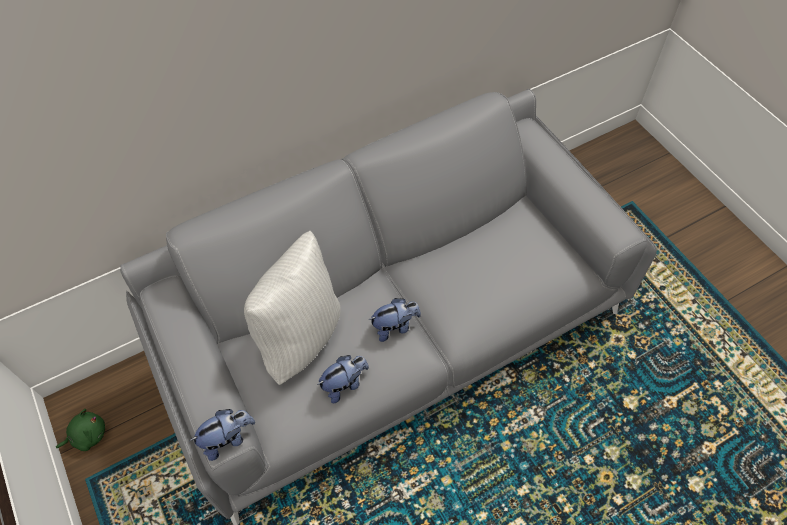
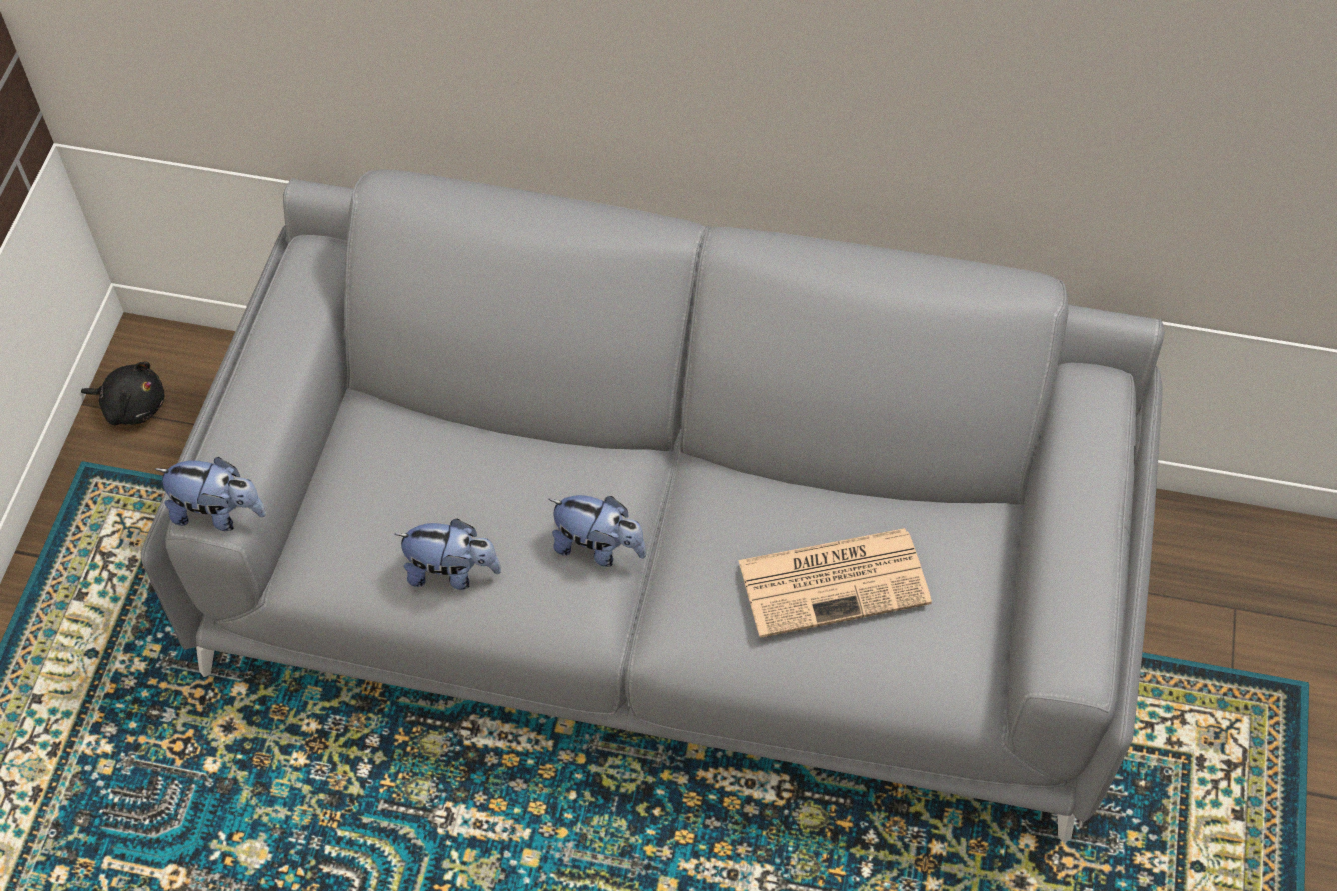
camera: 40 degrees right, 0 degrees up
green plush toy [56,409,105,451] -> black plush toy [81,361,164,426]
white pillow [244,231,341,385] -> none
none -> newspaper [738,528,932,638]

